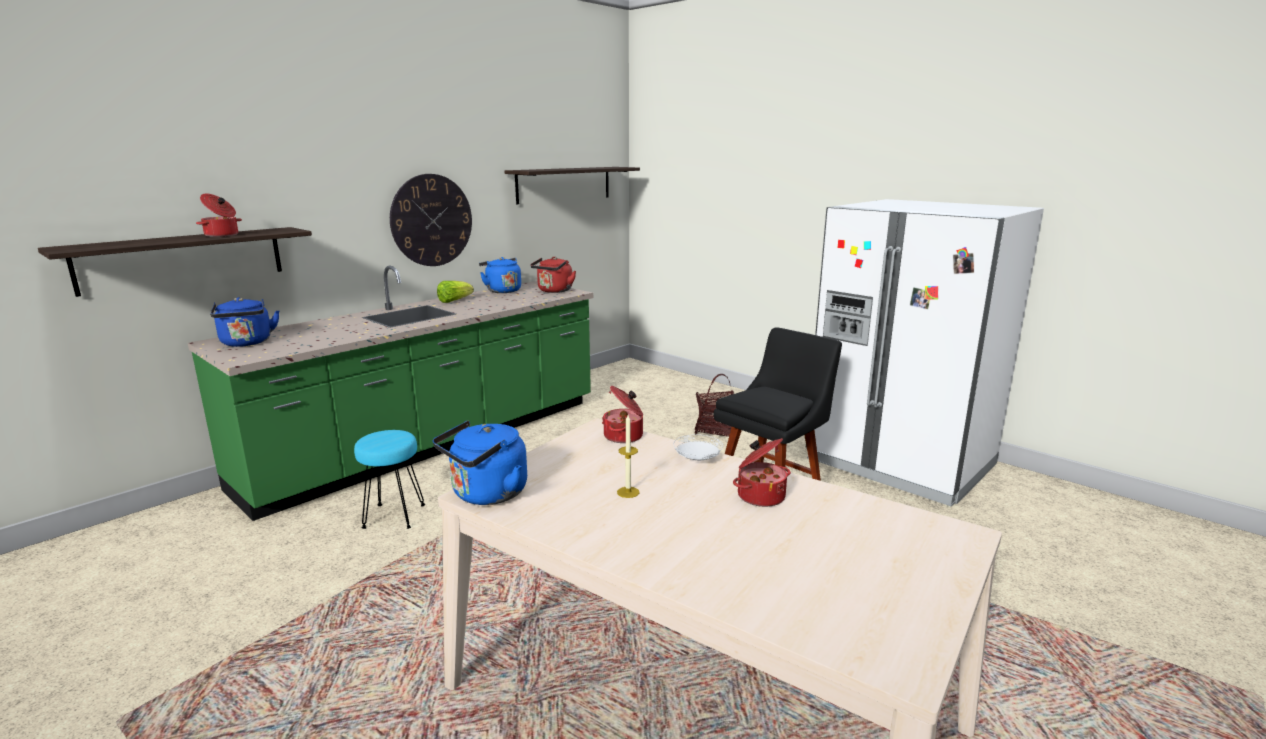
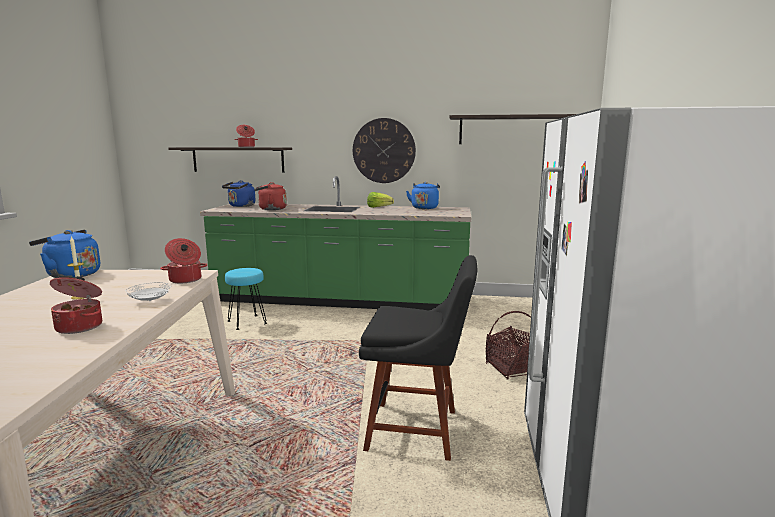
camera: 55 degrees right, 5 degrees down
red kettle [530,257,576,293] -> red kettle moved to [254,182,287,210]

